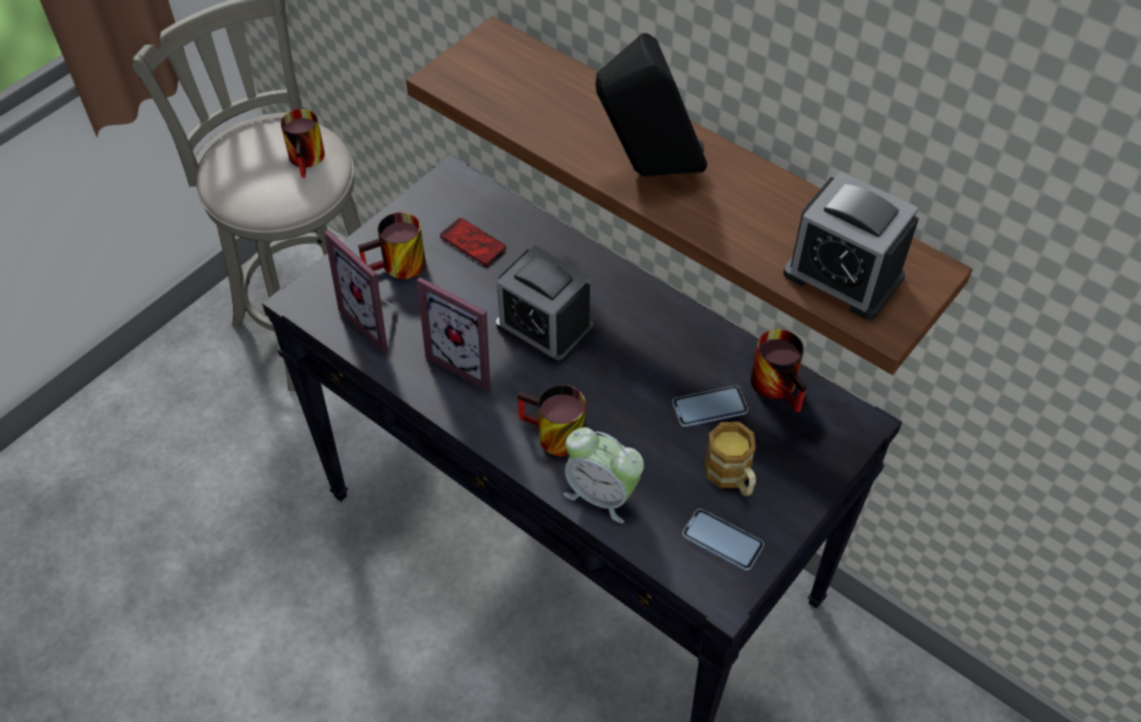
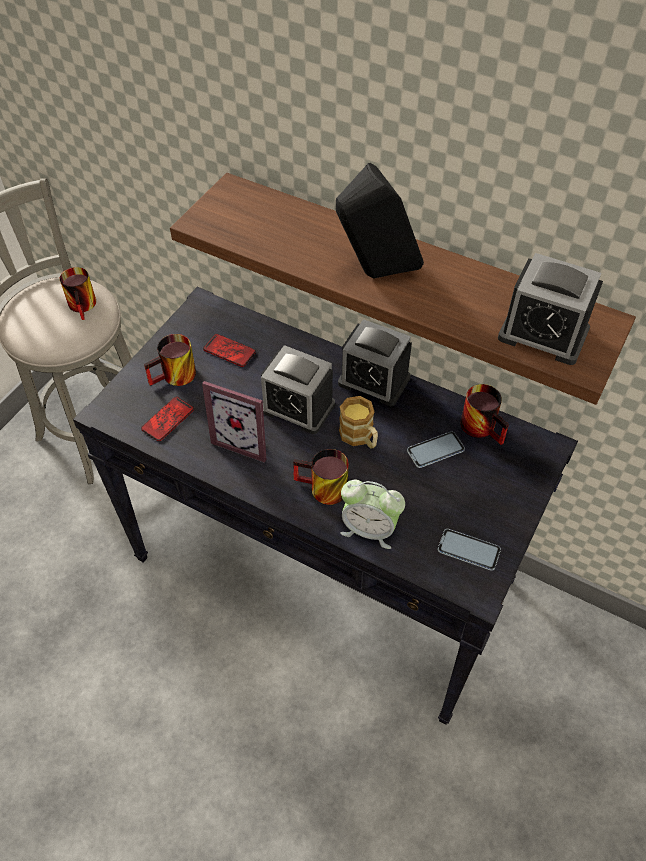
camera: 10 degrees left, 0 degrees up
picture frame [324,230,397,353] -> phone [141,396,194,441]
mug [704,422,756,496] -> mug moved to [339,396,378,449]
none -> alarm clock [338,319,412,406]

